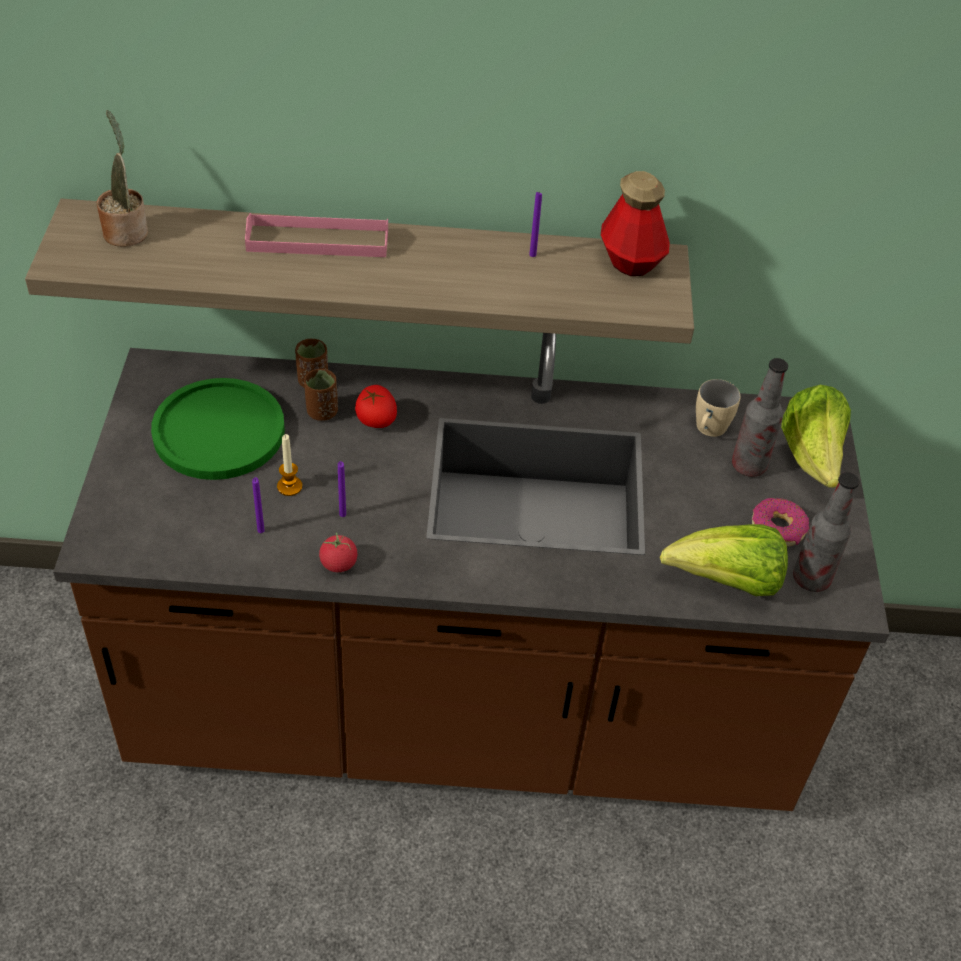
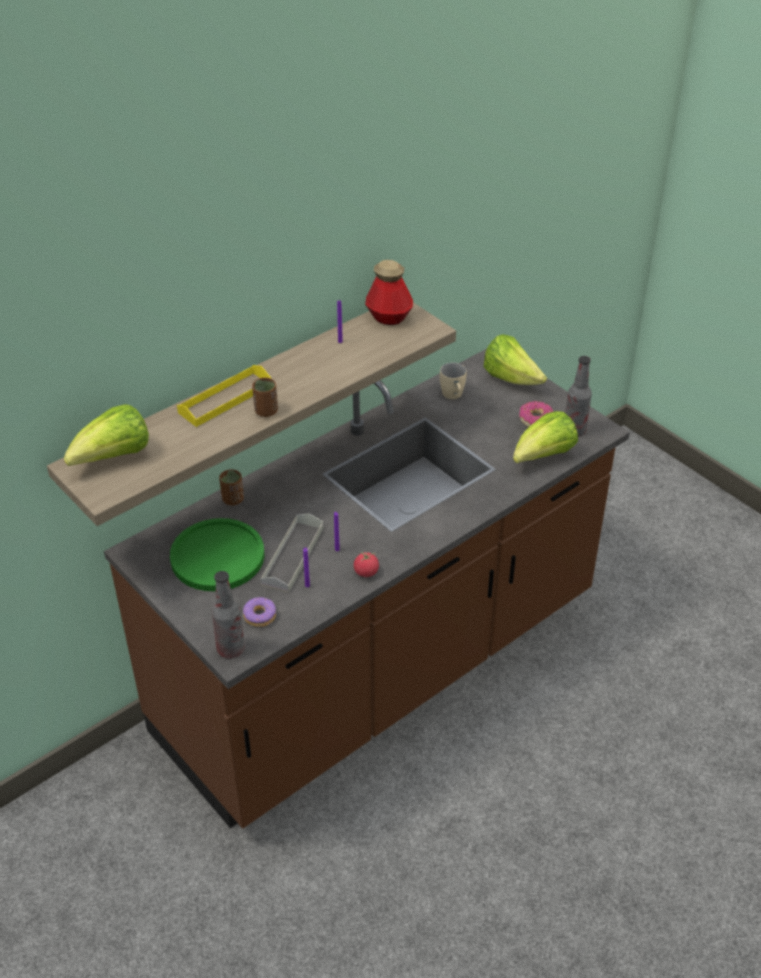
camera: 40 degrees left, 5 degrees down
potted plant [96,110,148,247] -> lettuce [64,404,149,466]
pink tray [245,213,388,257] -> yellow tray [177,365,271,427]
candle [277,434,302,496] -> grey tray [260,513,323,593]
brown cup [304,369,338,421] -> brown cup moved to [252,378,278,417]
tomato [355,385,397,428] -> none
bottle [732,358,788,477] -> bottle moved to [212,571,245,658]
none -> donut [243,597,276,627]

